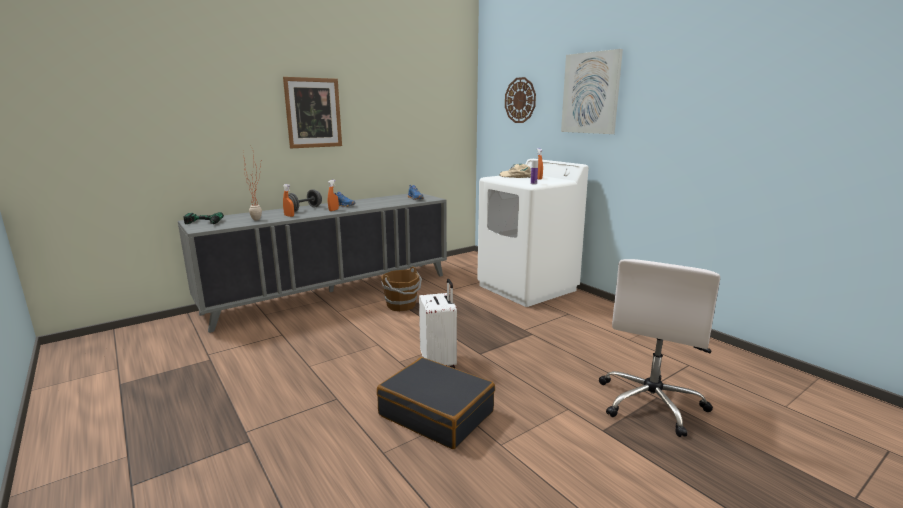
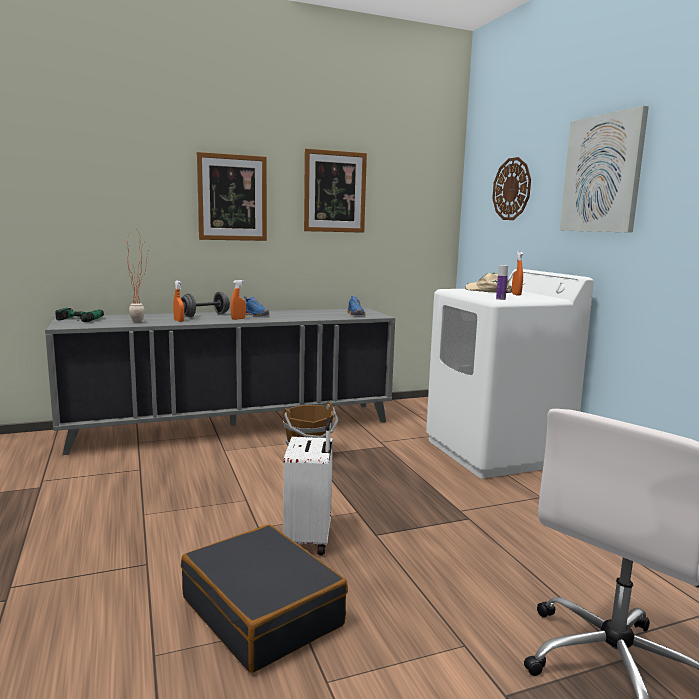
camera: 15 degrees right, 5 degrees down
none -> picture [304,149,367,233]

